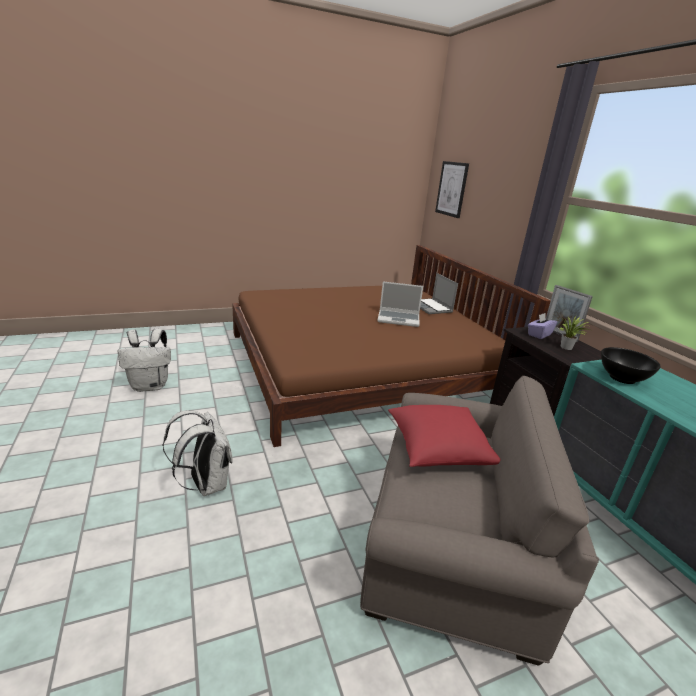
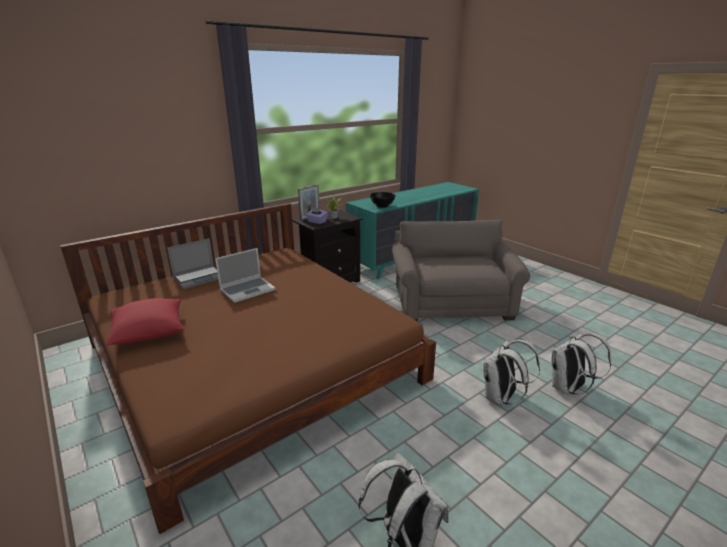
camera: 105 degrees left, 0 degrees up
laptop [377,282,423,327] -> laptop turned 60 degrees clockwise [215,248,276,303]
red pillow [388,405,501,467] -> red pillow moved to [105,298,185,346]
picture [435,161,469,218] -> none
none -> white backpack [551,333,611,395]

